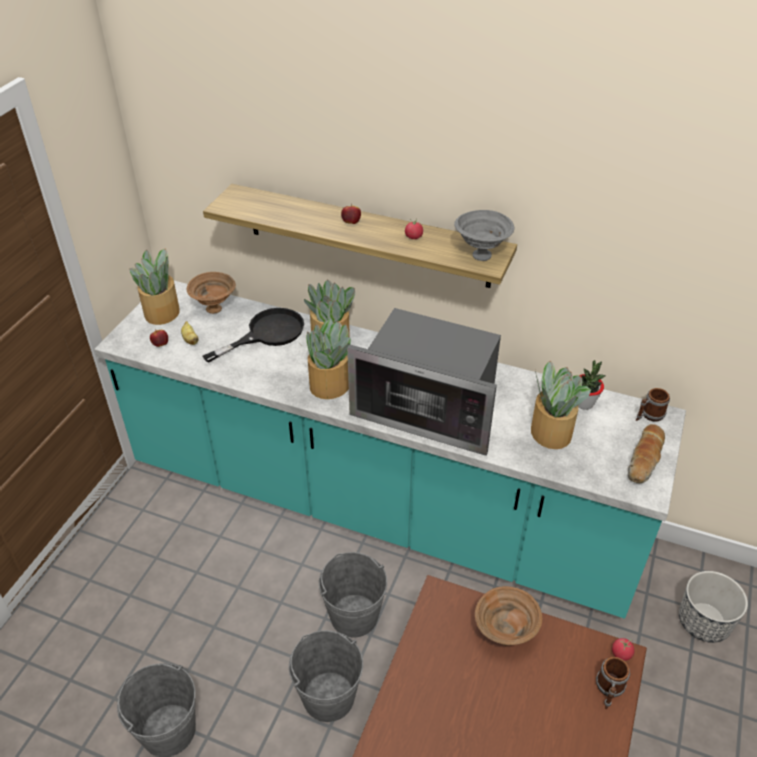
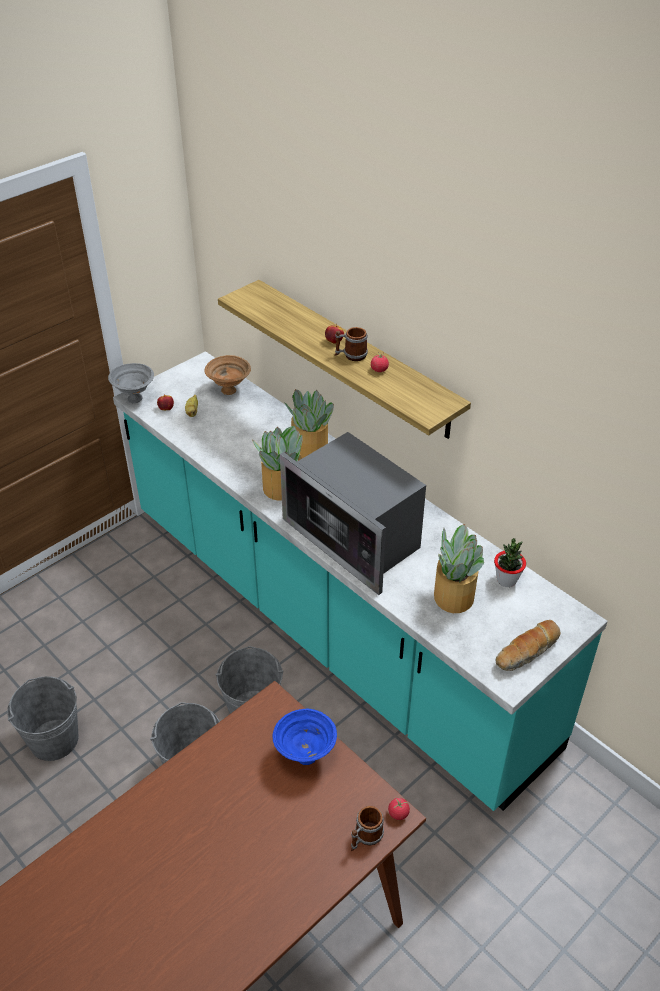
camera: 25 degrees right, 0 degrees up
potted plant [130,249,180,325] -> none
black frying pan [203,308,304,363] -> none
grey bowl [454,210,515,261] -> grey bowl moved to [108,363,154,403]
brown bowl [475,586,542,645] -> blue bowl [272,709,337,765]
mug [636,388,670,422] -> mug moved to [335,327,368,361]
planter [679,571,748,643] -> none

